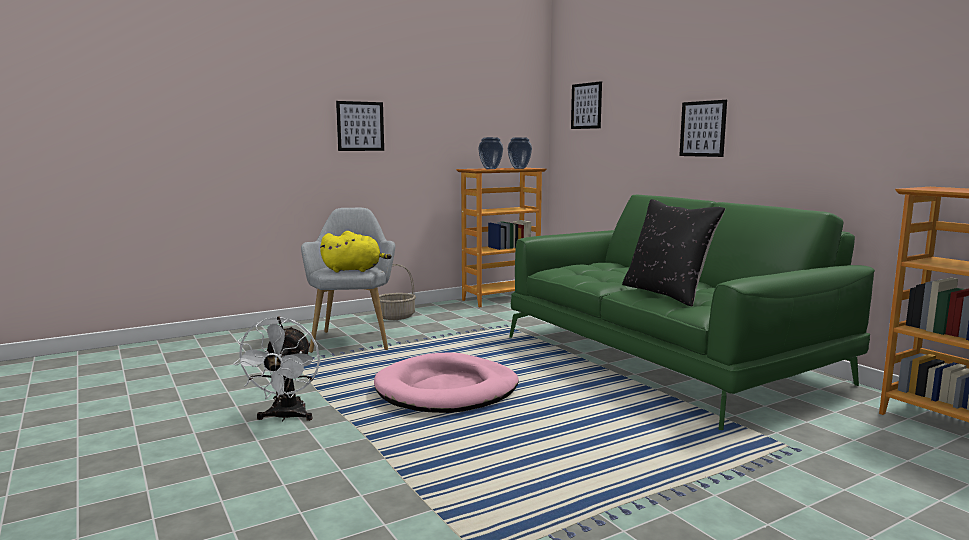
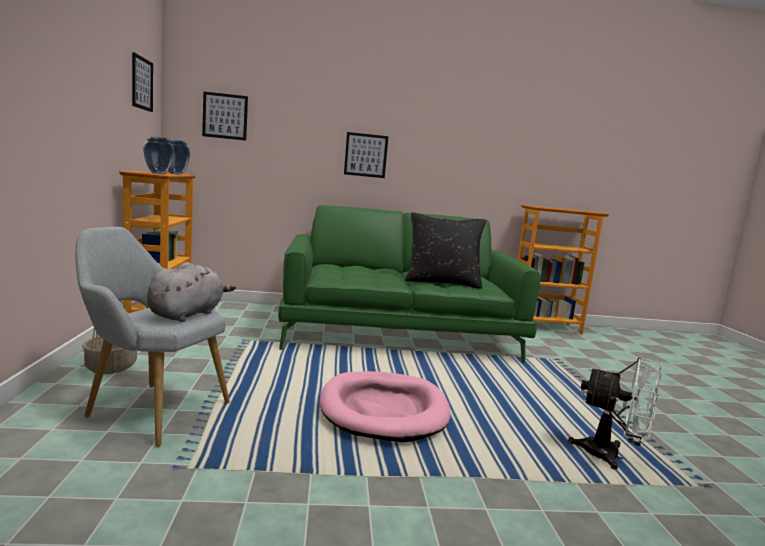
camera: 65 degrees left, 0 degrees up
white fan [233,317,320,422] -> white fan moved to [568,357,661,470]
yellow plush toy [320,231,392,272] -> grey plush toy [147,262,236,322]
picture [336,101,384,151] -> picture moved to [132,52,153,112]

